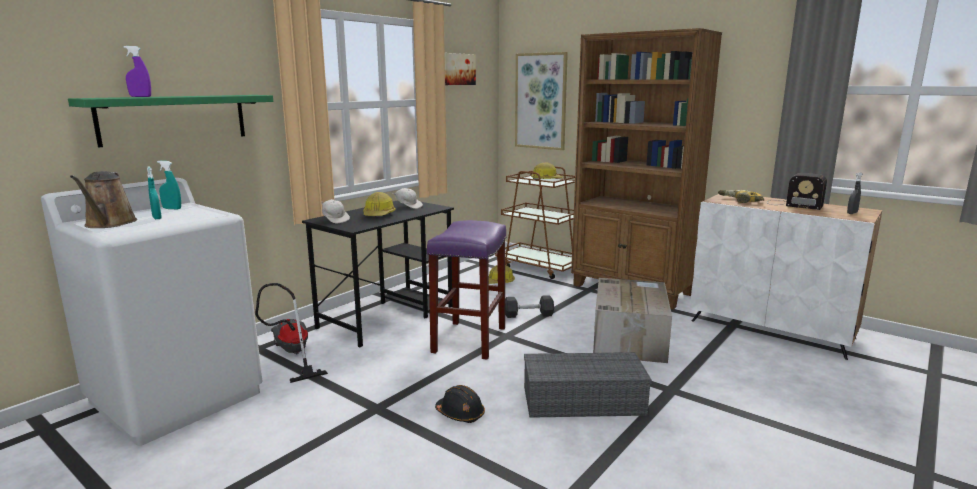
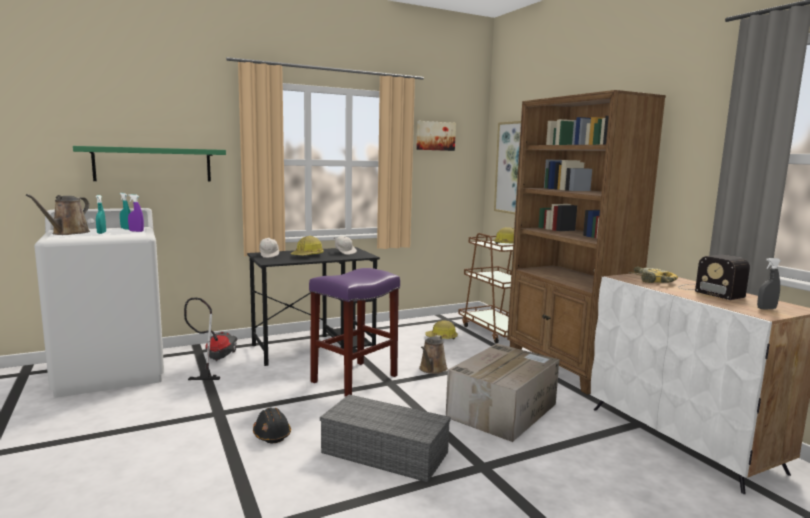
camera: 25 degrees right, 5 degrees down
purple spray bottle [123,46,151,97] -> purple spray bottle moved to [128,194,144,232]
grey dumbbell [505,295,554,318] -> brown watering can [419,335,448,374]

